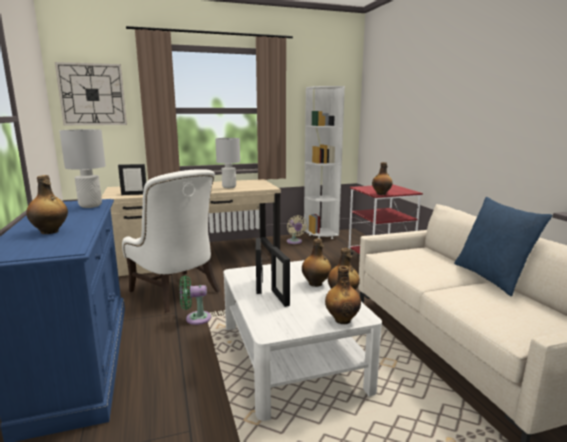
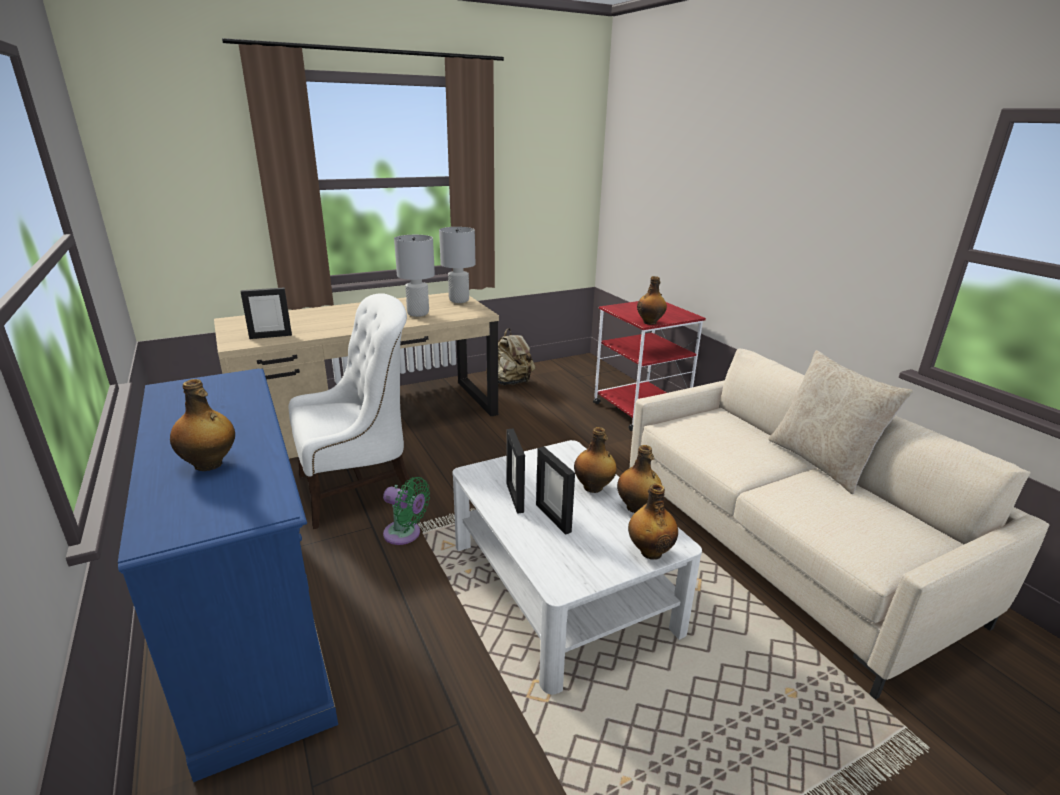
camera: 10 degrees left, 10 degrees up
wall clock [55,62,127,125] -> none
grey table lamp [59,129,106,208] -> grey table lamp moved to [439,227,475,303]
white chair [122,169,220,313] -> white chair turned 60 degrees counterclockwise [289,293,417,529]
green fan [180,275,211,325] -> green fan turned 135 degrees counterclockwise [383,477,430,545]
beige fan [287,215,307,244] -> beige backpack [486,328,535,385]
white bookcase [304,86,345,239] -> none
blue pillow [454,197,552,296] -> beige pillow [768,350,913,494]

